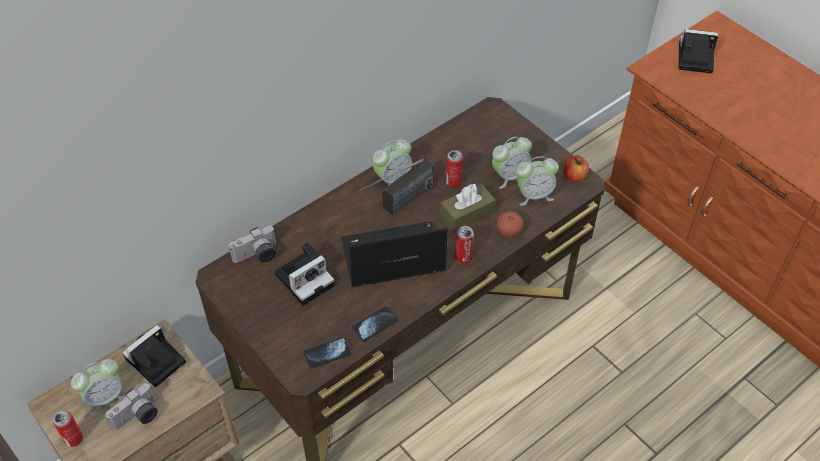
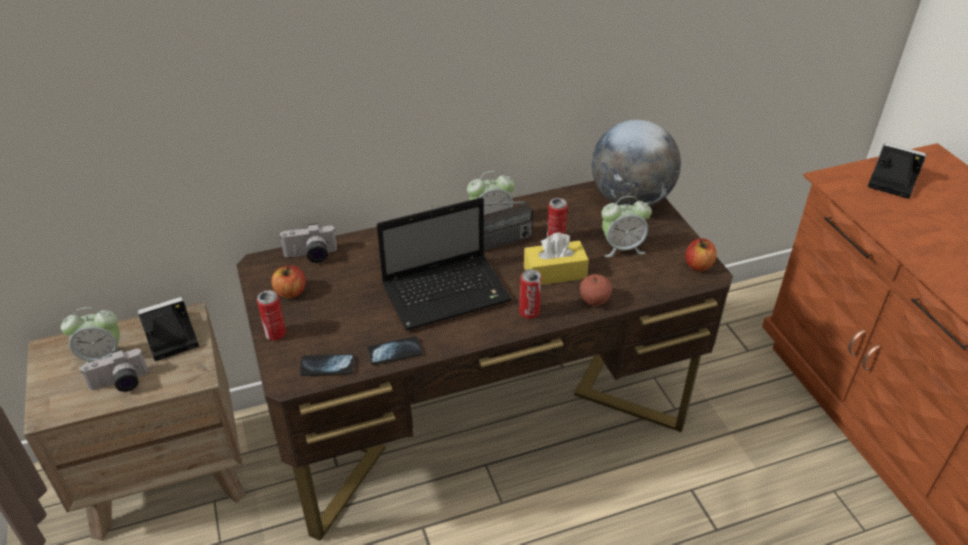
camera: 20 degrees right, 10 degrees down
can [53,410,83,447] -> can moved to [257,290,286,340]
camera [275,242,335,306] -> none
laptop [341,221,448,287] -> laptop turned 150 degrees clockwise [377,197,512,331]
brown tissue box [440,183,496,233] -> yellow tissue box [524,232,589,285]
alarm clock [516,156,559,206] -> none
none -> apple [271,265,306,298]
none -> globe [591,120,681,206]

